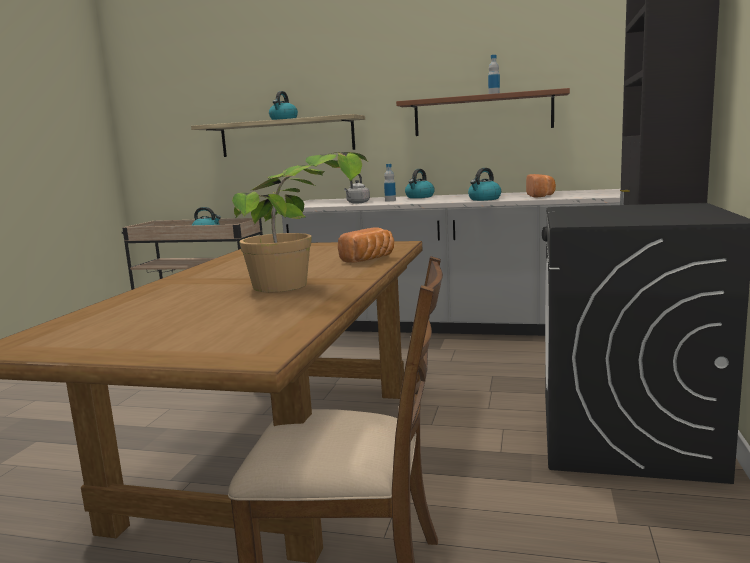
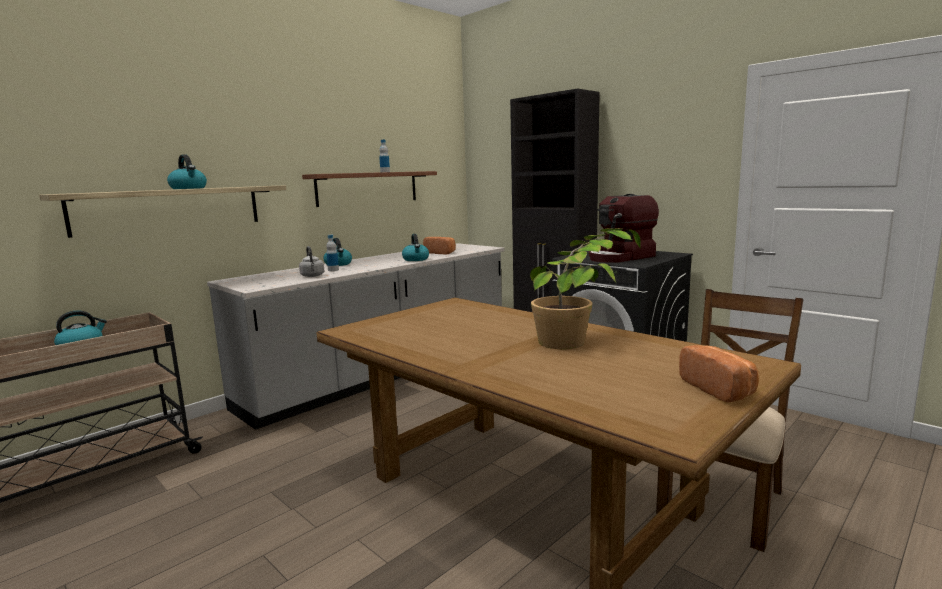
camera: 60 degrees left, 0 degrees up
bread [338,227,394,263] -> bread moved to [679,345,759,403]
none -> coffee machine [589,194,659,263]

